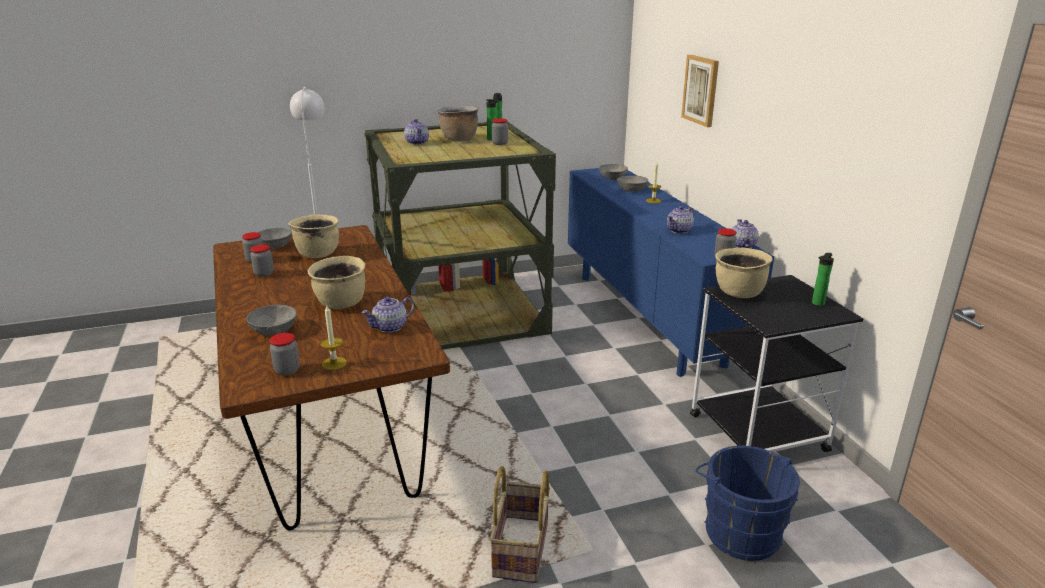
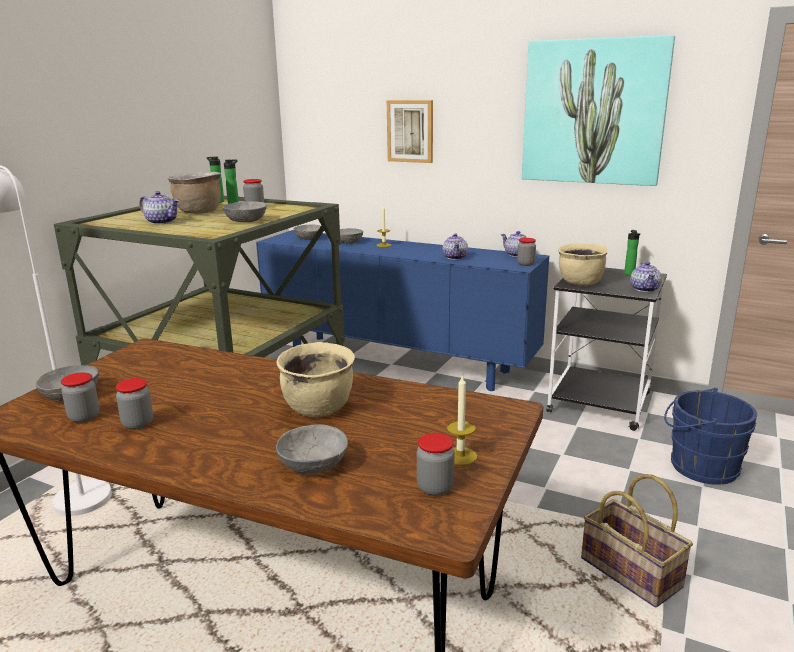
camera: 45 degrees left, 5 degrees down
beige cooking pot [289,214,339,258] -> none
teapot [362,297,414,333] -> teapot moved to [631,262,662,292]
none -> grey bowl [222,201,267,222]
none -> picture [522,35,675,186]

